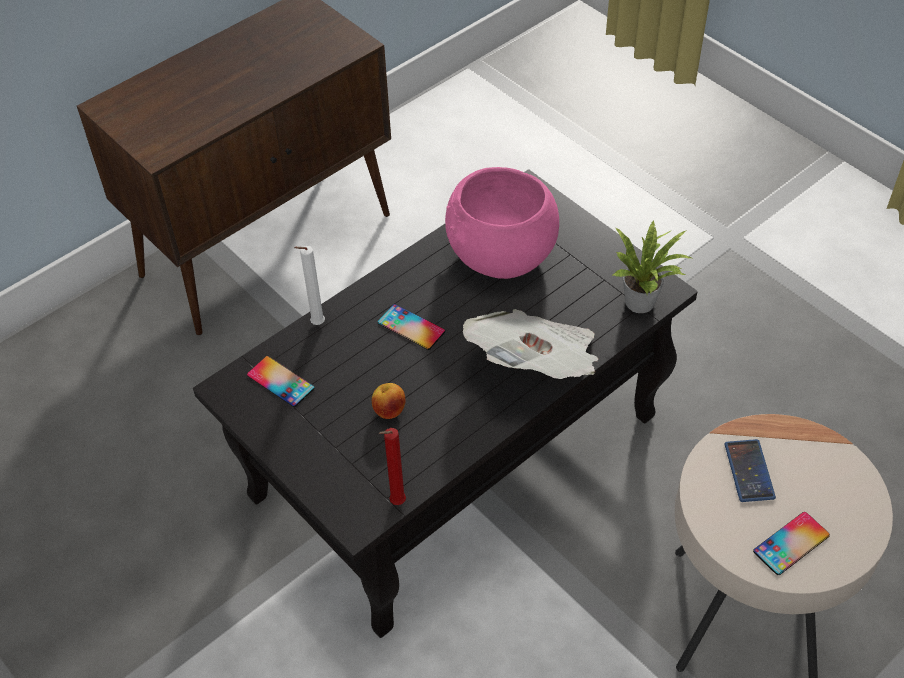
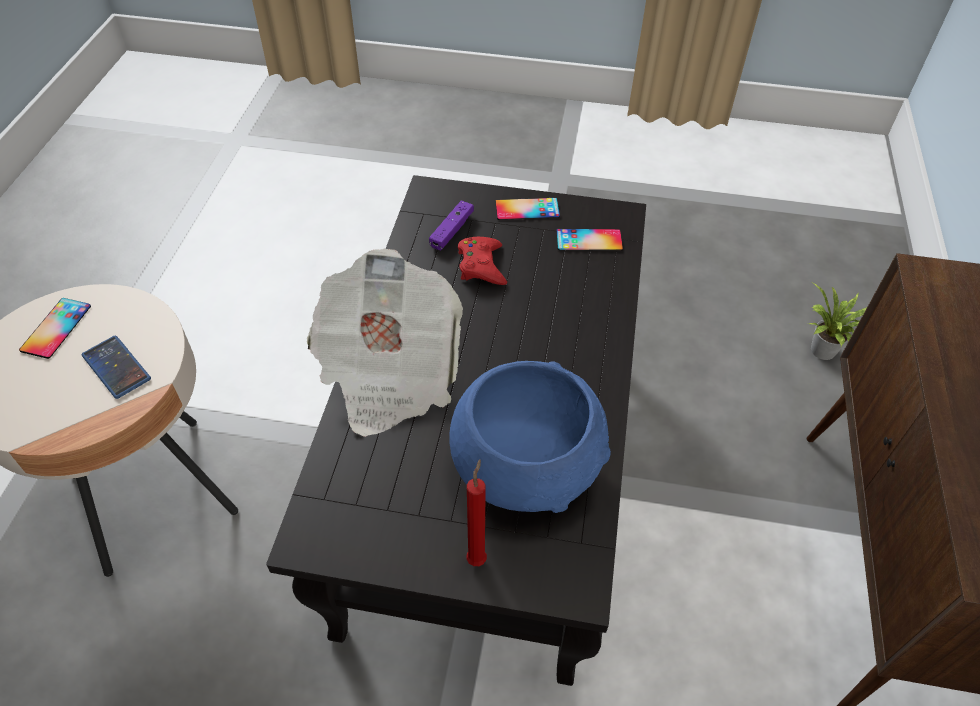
camera: 140 degrees right, 0 degrees up
white candle [294,246,325,325] -> none
apple [372,383,405,419] -> red game controller [458,237,507,285]
phone [378,304,445,350] -> phone moved to [496,198,560,220]
red candle [379,428,406,505] -> red candle moved to [466,459,487,566]
pink bowl [445,167,559,279] -> blue bowl [450,361,611,513]
potted plant [612,220,692,313] -> potted plant moved to [809,282,867,360]
none -> purple game controller [429,201,474,250]

